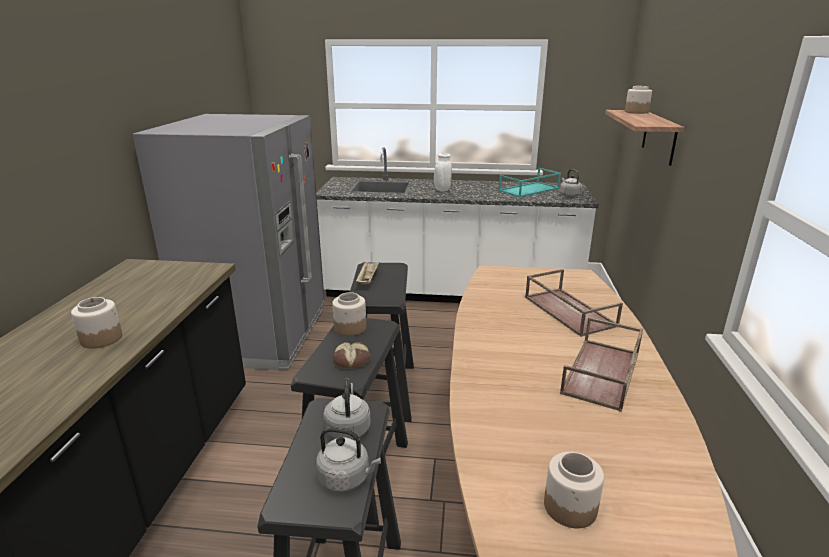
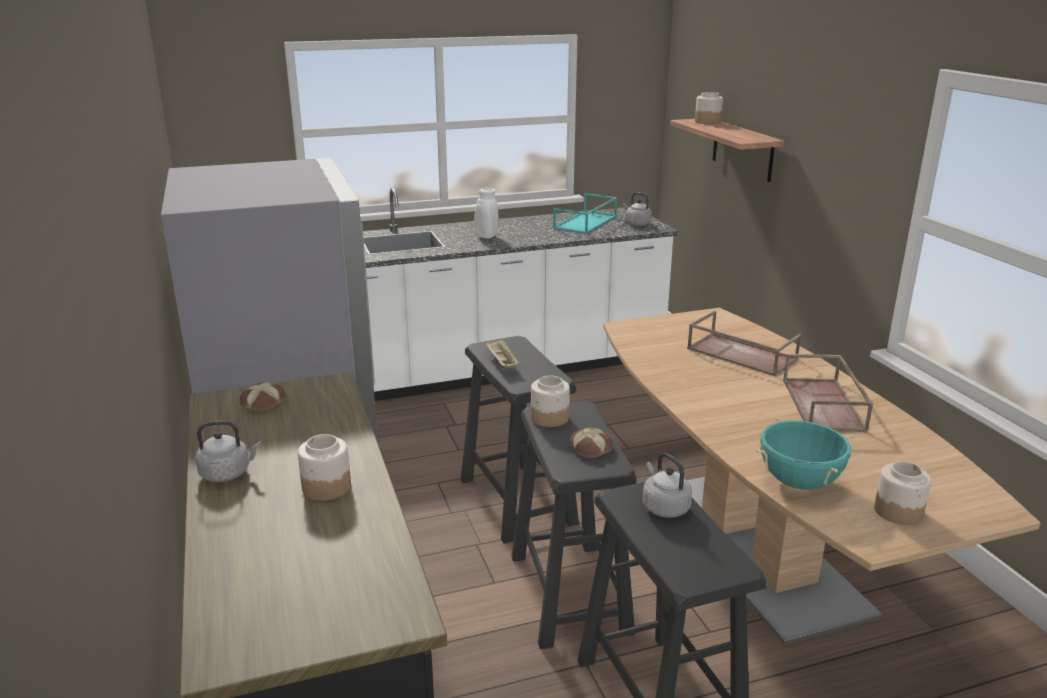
camera: 25 degrees left, 0 degrees up
grey kettle [316,427,381,492] -> grey kettle moved to [195,420,261,482]
none -> bread [240,382,286,411]
none -> turquoise cooking pot [756,418,853,490]

